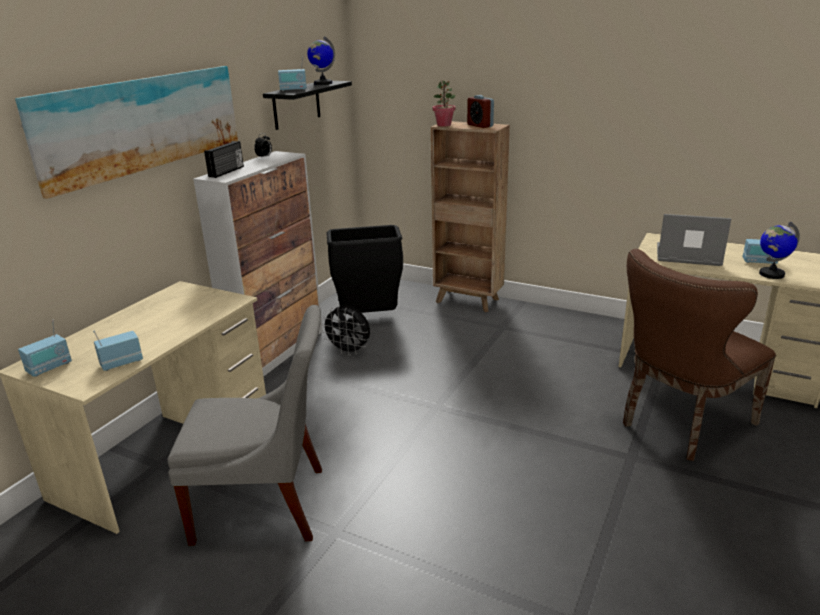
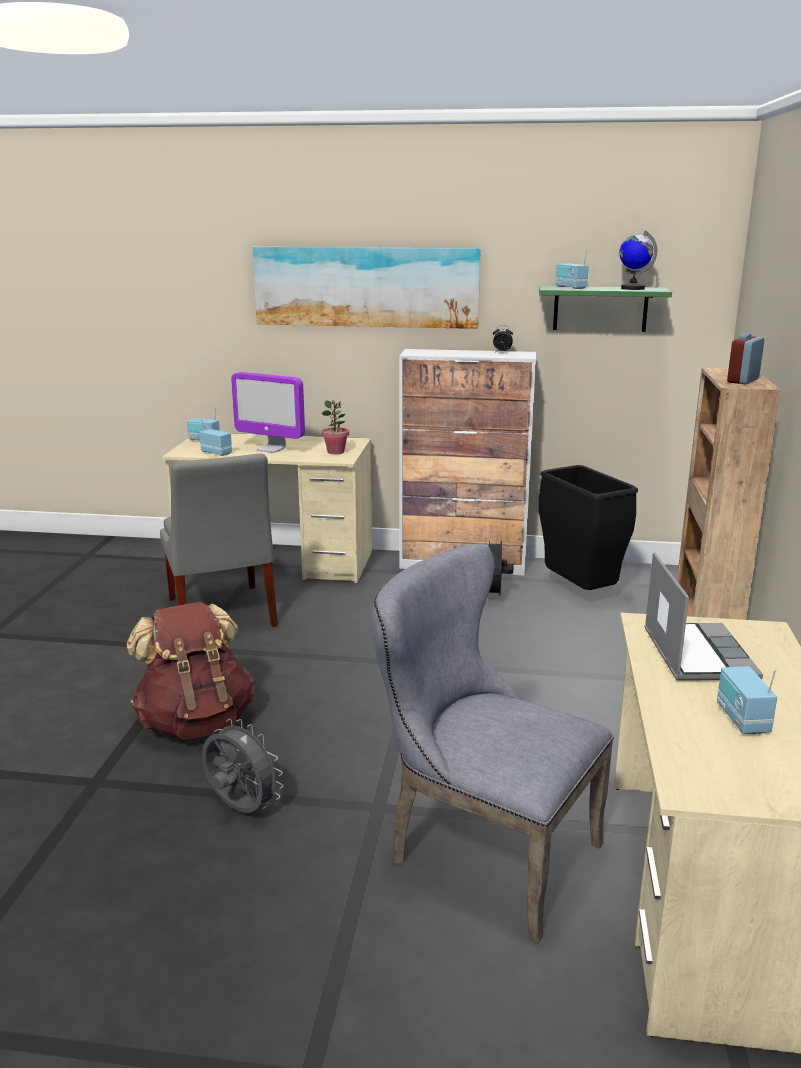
camera: 70 degrees right, 5 degrees down
radio [204,141,244,178] -> none
black shelf [263,81,352,130] -> green shelf [539,286,672,332]
potted plant [433,80,455,127] -> potted plant moved to [322,400,349,454]
brown chair [623,249,776,461] -> grey chair [371,544,614,943]
globe [759,222,800,279] -> none
none -> brown backpack [127,602,254,739]
none -> grey fan [202,719,283,813]
none -> monitor [231,372,305,453]

